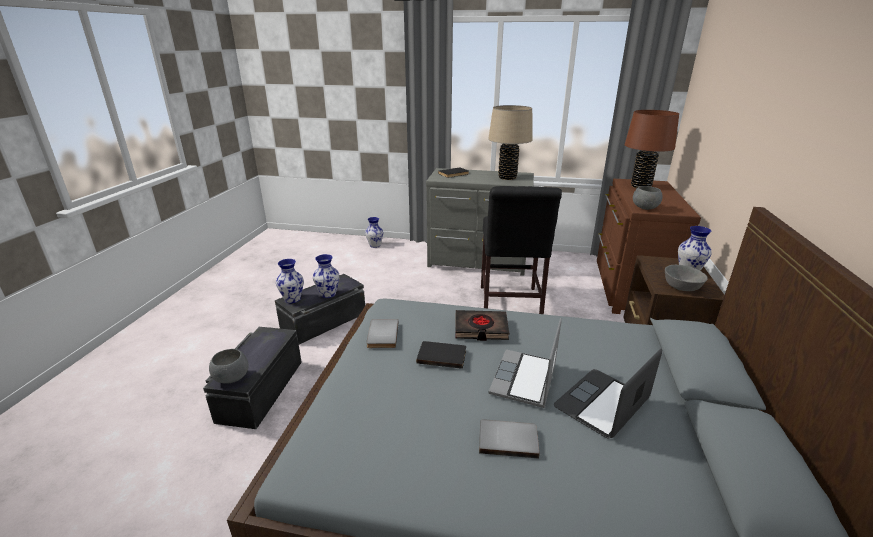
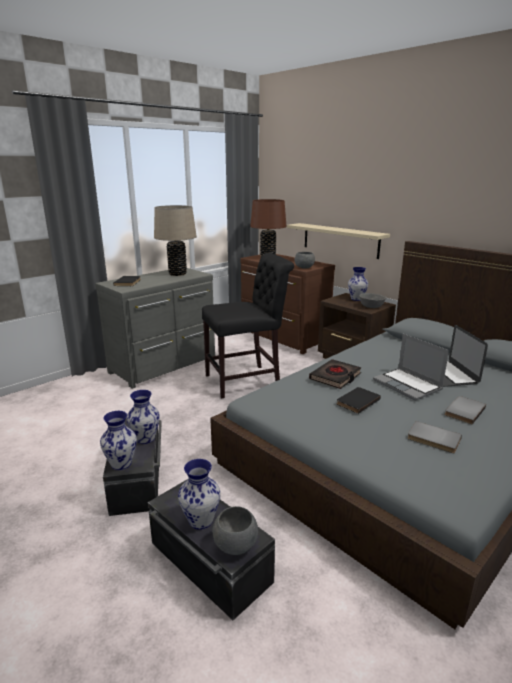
camera: 55 degrees left, 5 degrees down
vase [365,217,383,248] -> vase moved to [178,459,221,530]
grey book [366,319,399,348] -> grey book moved to [408,421,462,453]
black chair [481,186,562,314] -> black chair turned 60 degrees counterclockwise [202,253,294,399]
none -> beige shelf [287,223,390,259]

